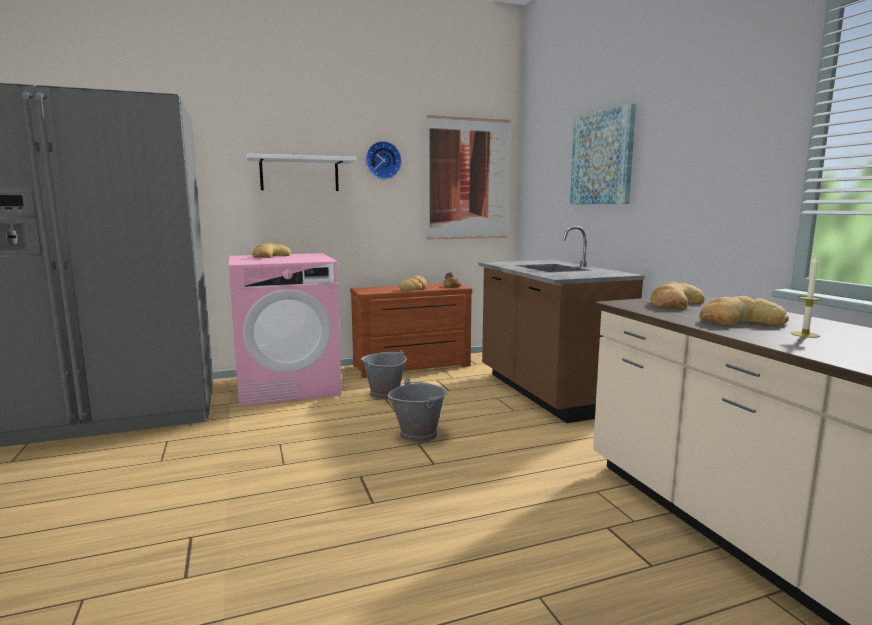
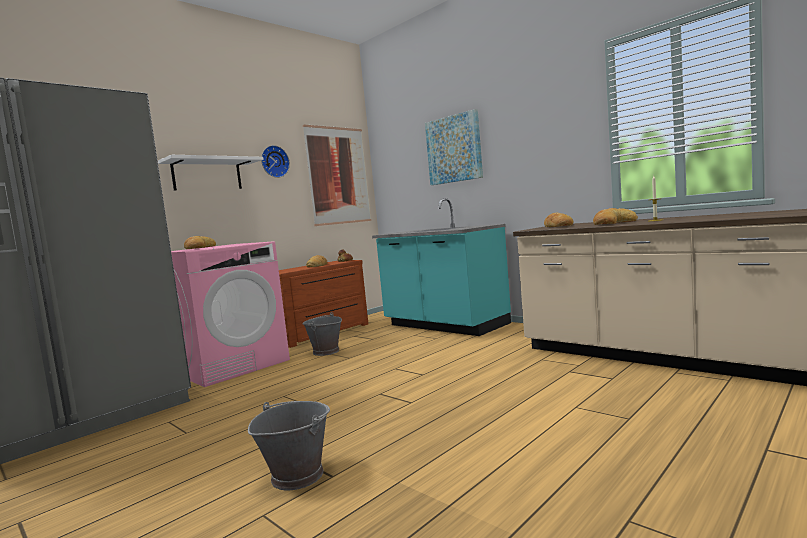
camera: 25 degrees left, 5 degrees down
grey bucket [388,379,447,443] -> grey bucket moved to [248,401,330,490]
brown counter [479,226,645,423] -> turquoise counter [372,198,511,336]

